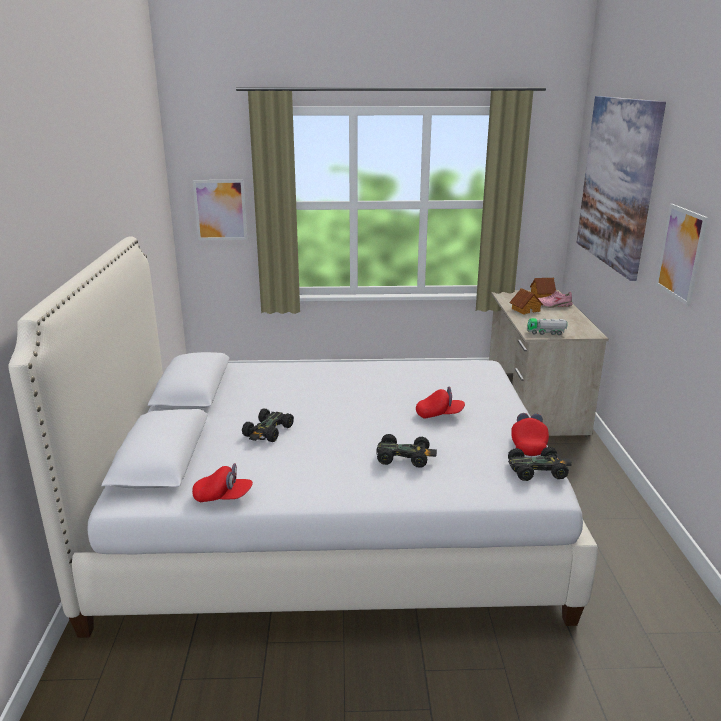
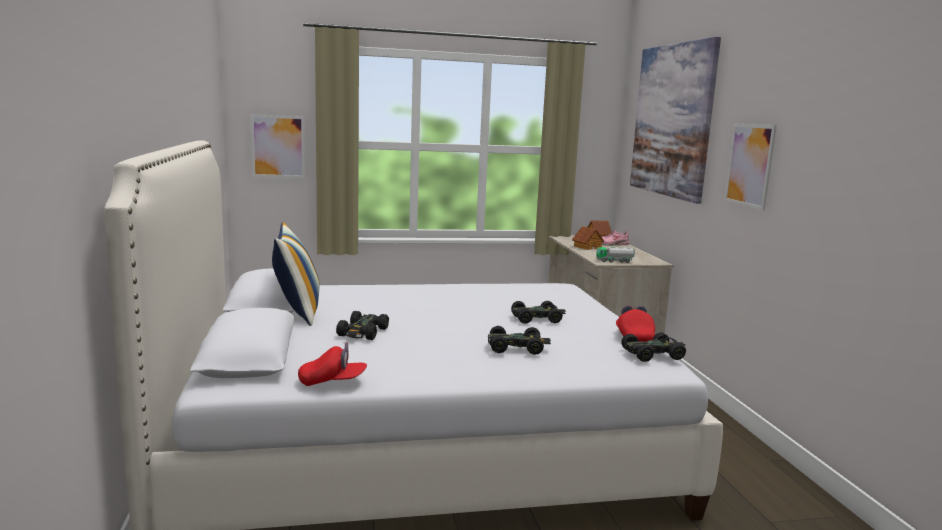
camera: 10 degrees left, 10 degrees down
red cap [416,387,465,419] -> black toy car [511,301,566,324]
none -> pillow [272,222,320,326]

